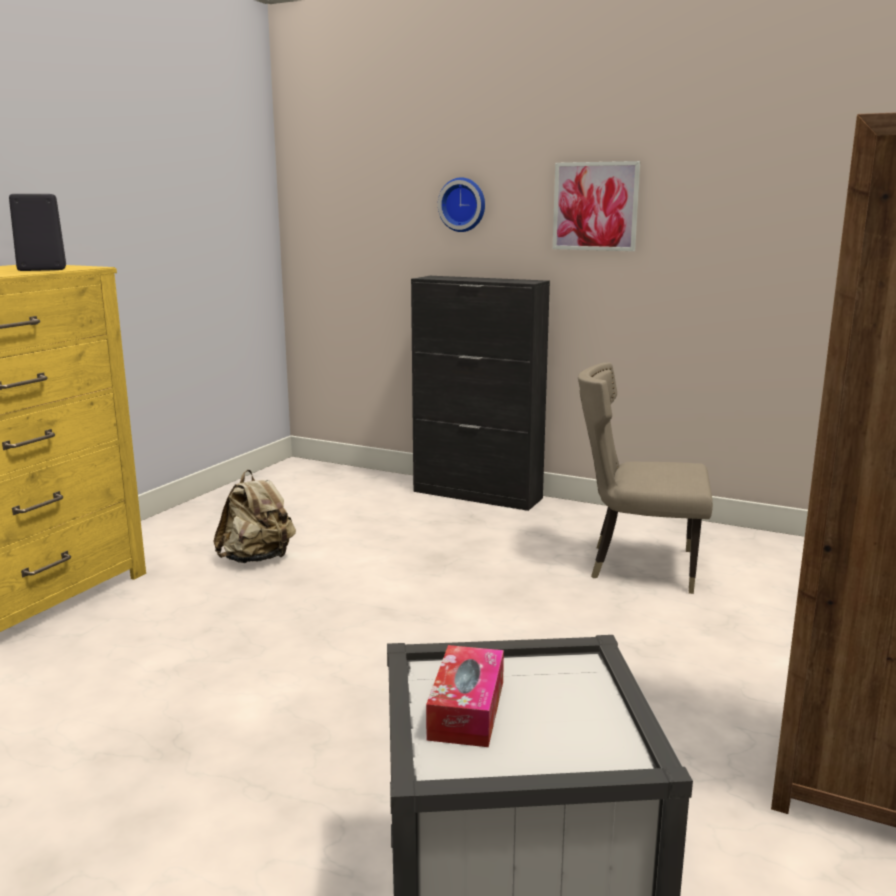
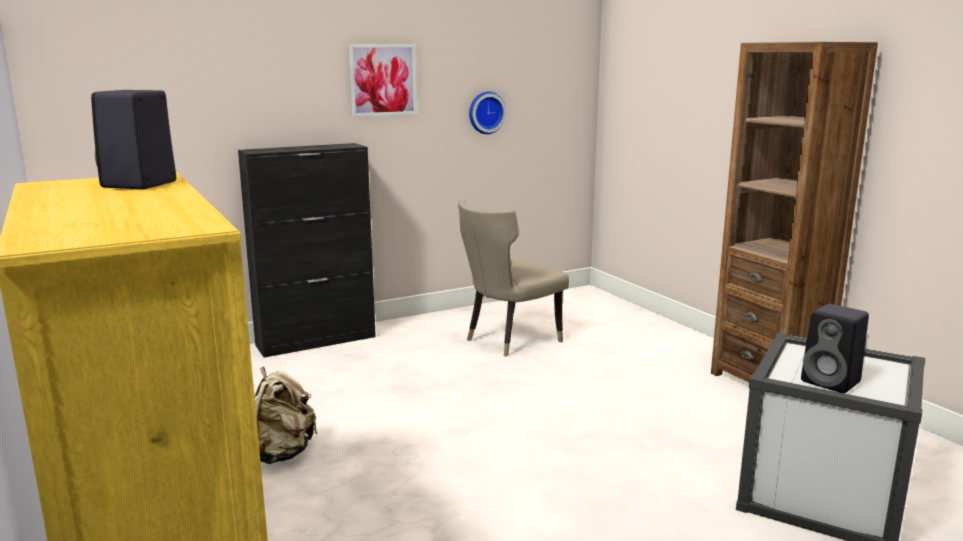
camera: 55 degrees left, 0 degrees up
tissue box [426,645,504,747] -> black speaker [801,304,869,393]
wall clock [438,178,485,232] -> wall clock moved to [469,91,506,134]

